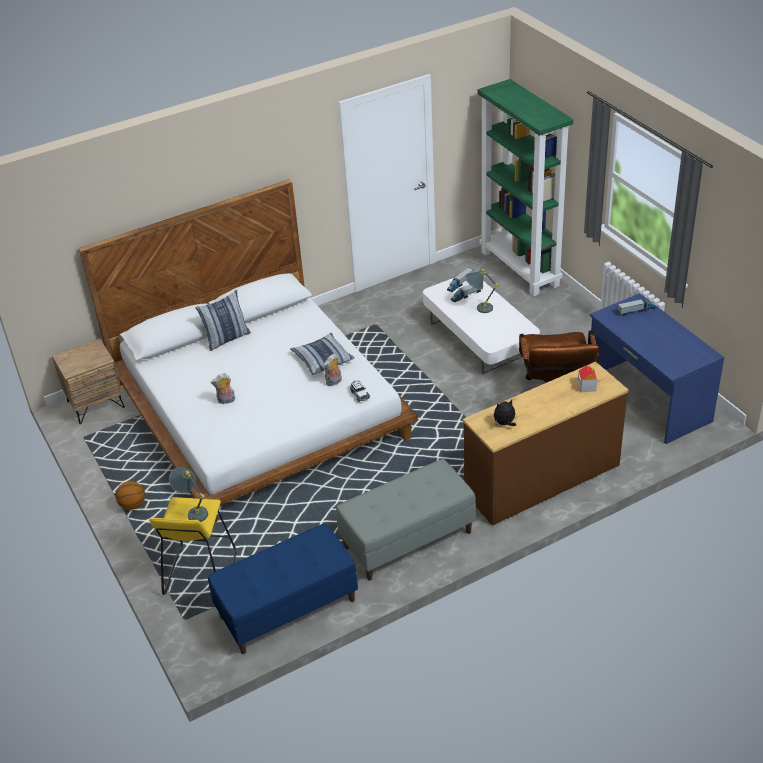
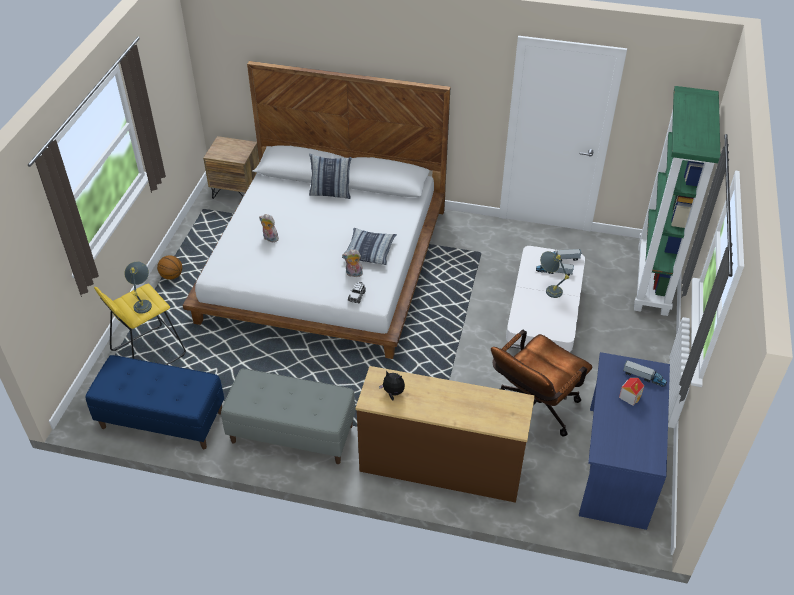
camera: 40 degrees right, 5 degrees up
toy house [578,365,597,392] -> toy house moved to [619,378,644,406]

